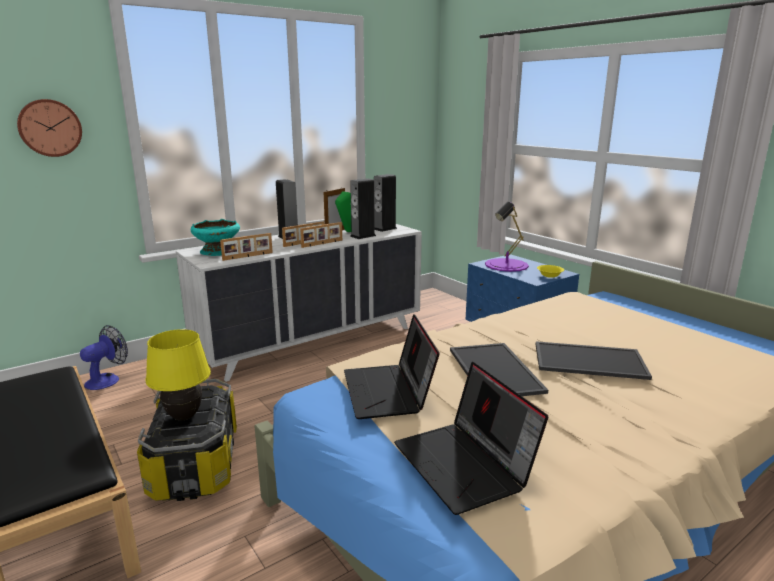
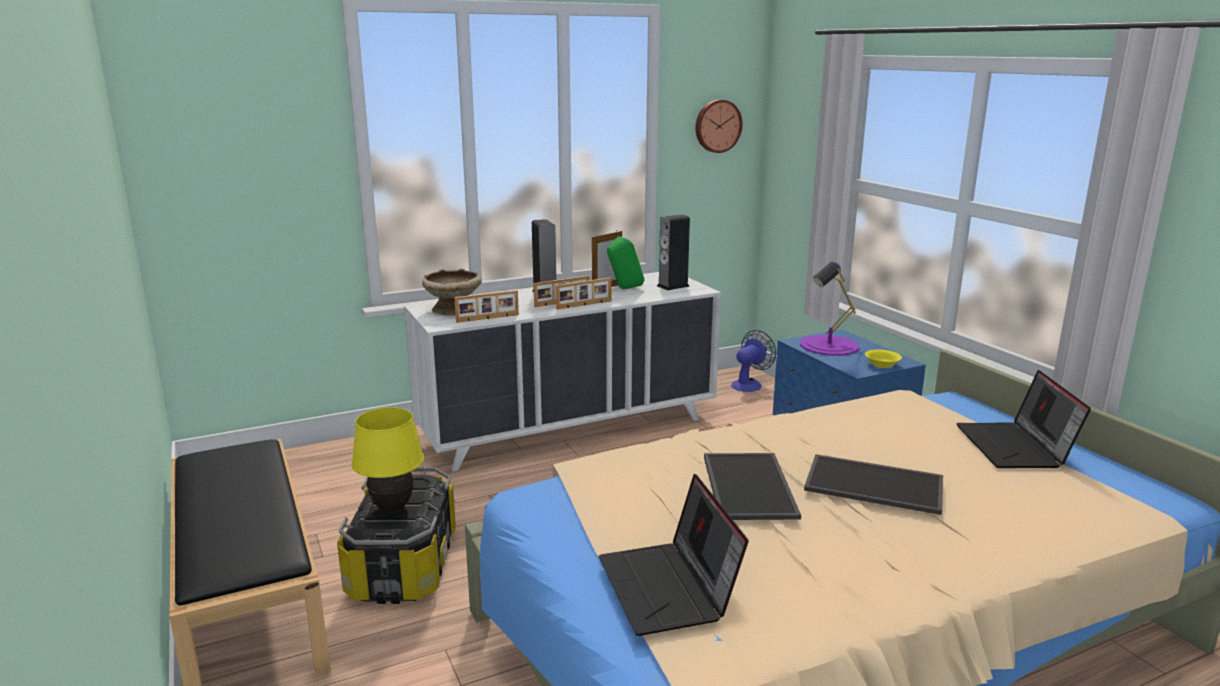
camera: 10 degrees right, 0 degrees up
wall clock [17,99,82,157] -> wall clock moved to [695,100,743,153]
fan [80,325,128,390] -> fan moved to [731,330,776,392]
turquoise bowl [190,219,240,256] -> beige bowl [422,269,482,316]
laptop [344,314,440,419] -> laptop moved to [956,370,1091,468]
speaker [350,178,376,239] -> none

